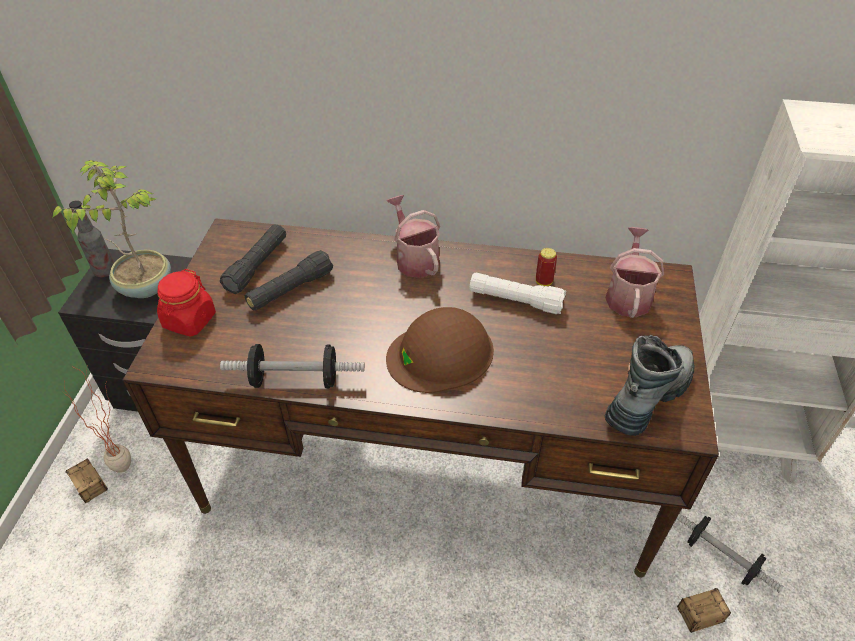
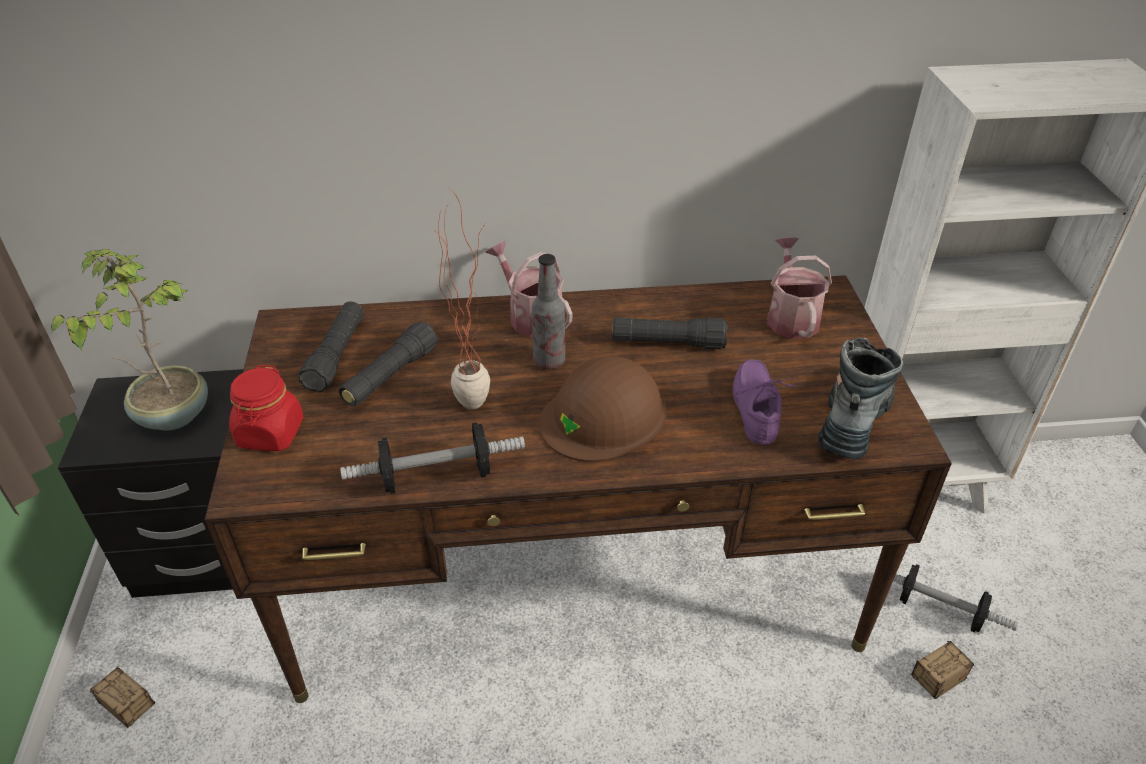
camera: 15 degrees left, 5 degrees down
potted plant [61,366,131,473] -> potted plant moved to [436,188,490,410]
bottle [69,200,114,277] -> bottle moved to [532,254,565,369]
white flashlight [469,273,566,314] -> black flashlight [612,317,728,349]
can [536,248,557,286] -> none
none -> purple shoe [733,359,797,445]

